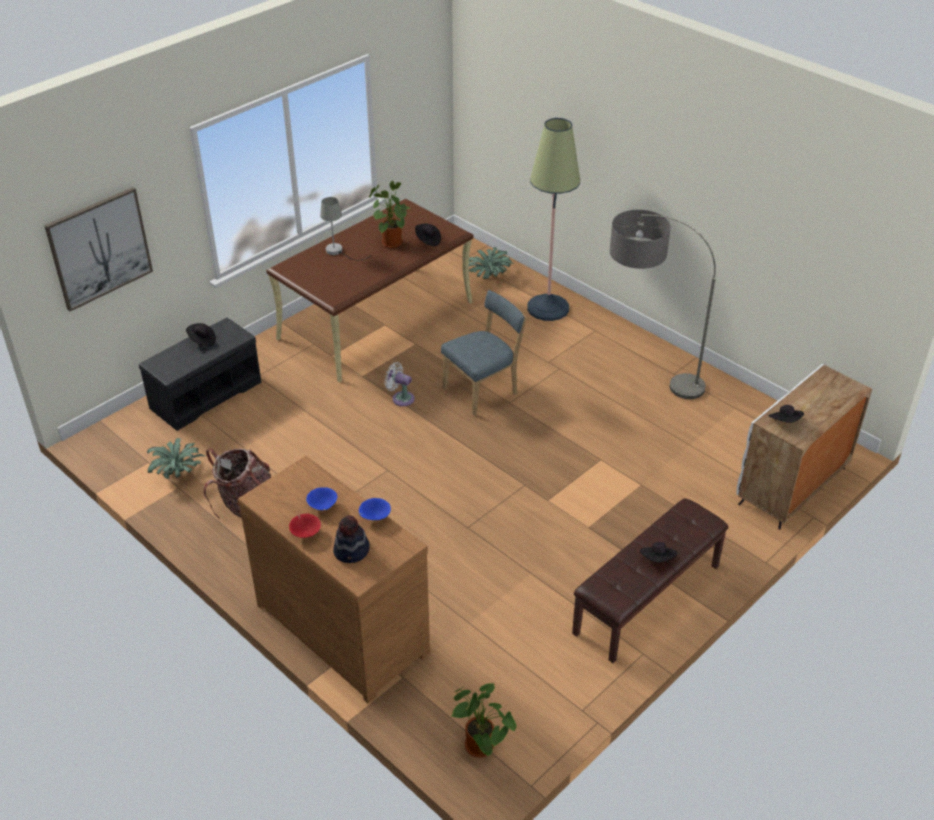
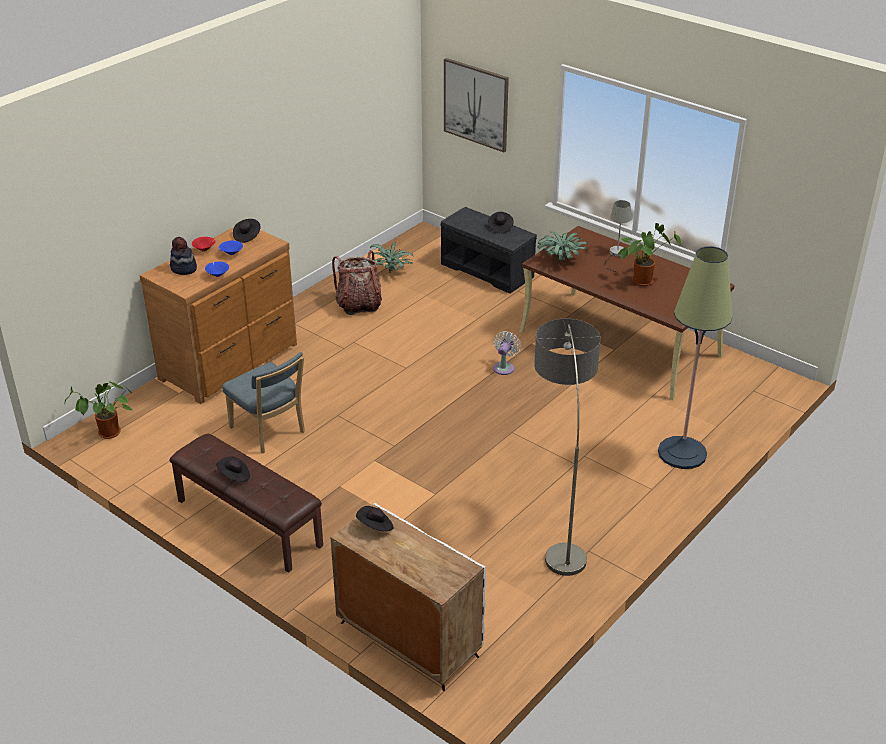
camera: 85 degrees right, 5 degrees down
black hat [415,224,441,246] -> black hat moved to [233,219,261,243]
blue chair [441,290,527,416] -> blue chair moved to [222,352,305,453]
potted plant [469,247,515,279] -> potted plant moved to [538,231,588,261]

